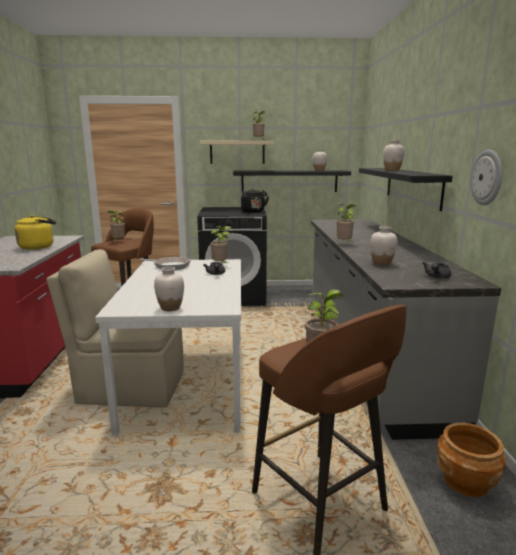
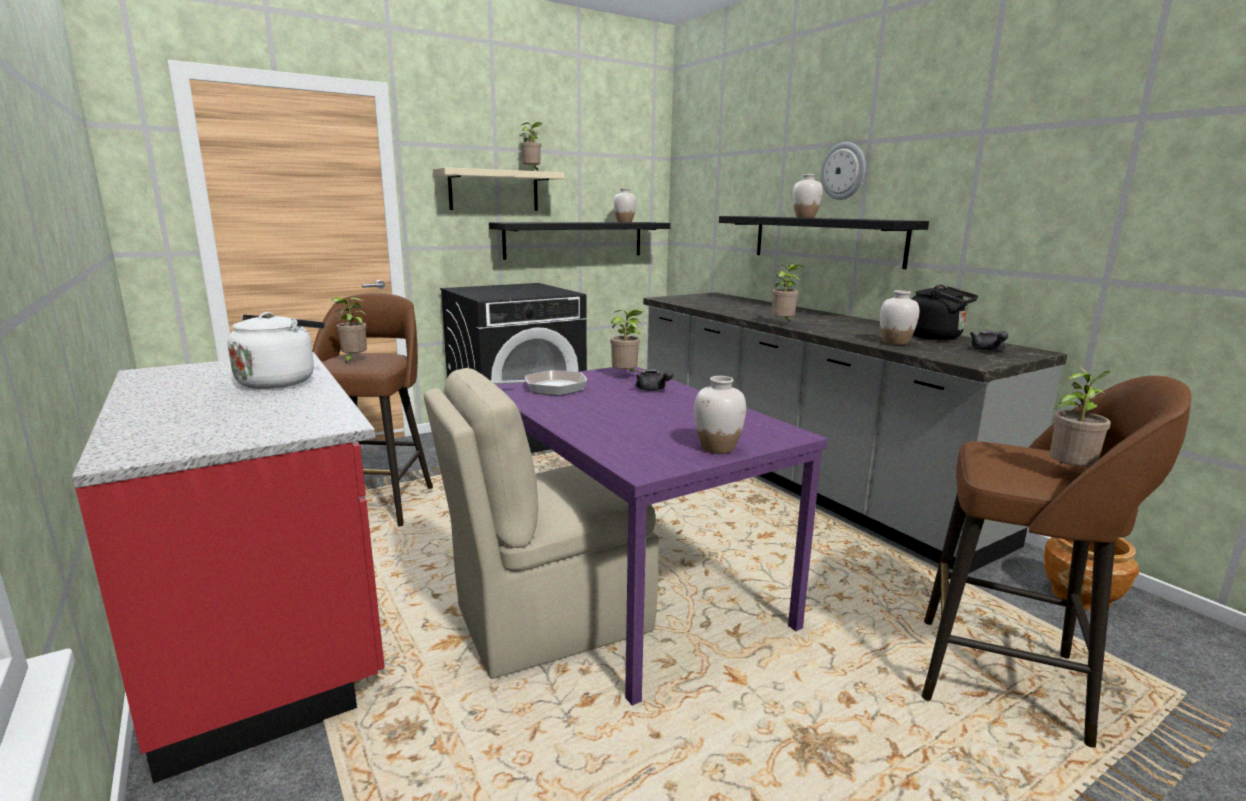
camera: 30 degrees left, 0 degrees up
yellow kettle [15,215,56,250] -> white kettle [228,312,325,389]
white dining table [95,259,241,436] -> purple dining table [495,367,828,706]
black kettle [241,188,269,213] -> black kettle moved to [912,285,978,340]
wall clock [470,149,502,205] -> wall clock moved to [821,142,866,200]

